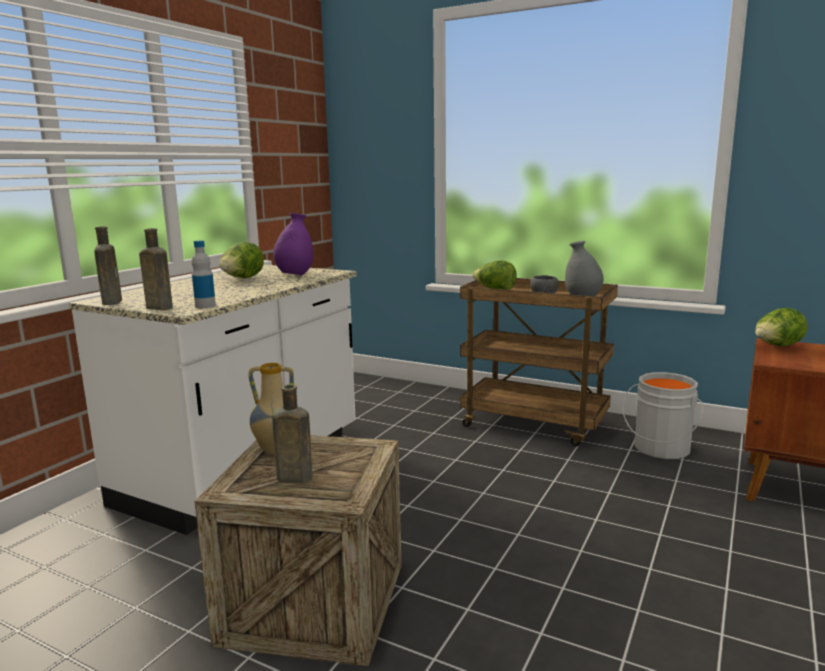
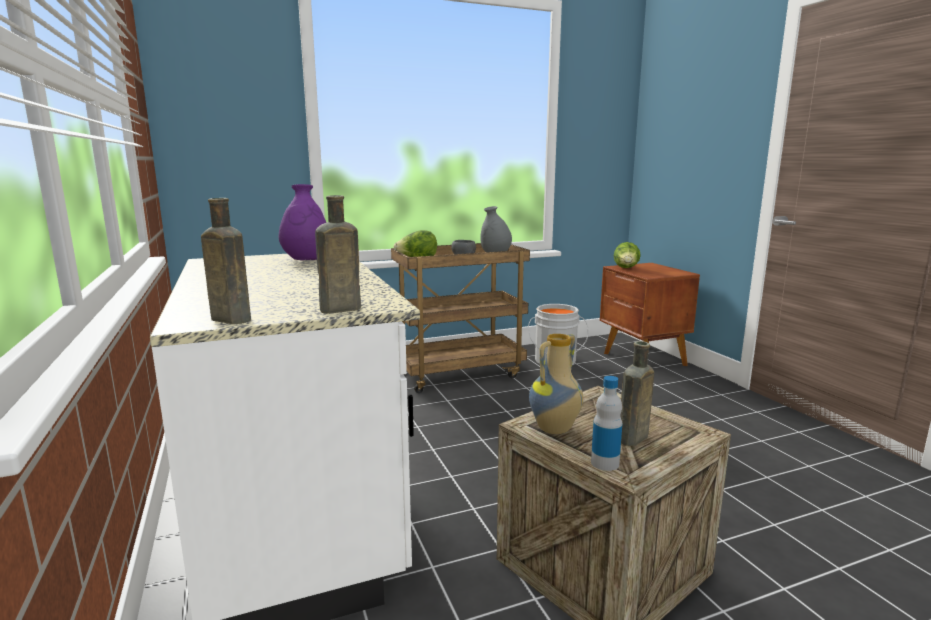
camera: 50 degrees left, 0 degrees up
bottle [192,240,216,308] -> bottle moved to [591,376,622,471]
lettuce [219,242,264,278] -> none

